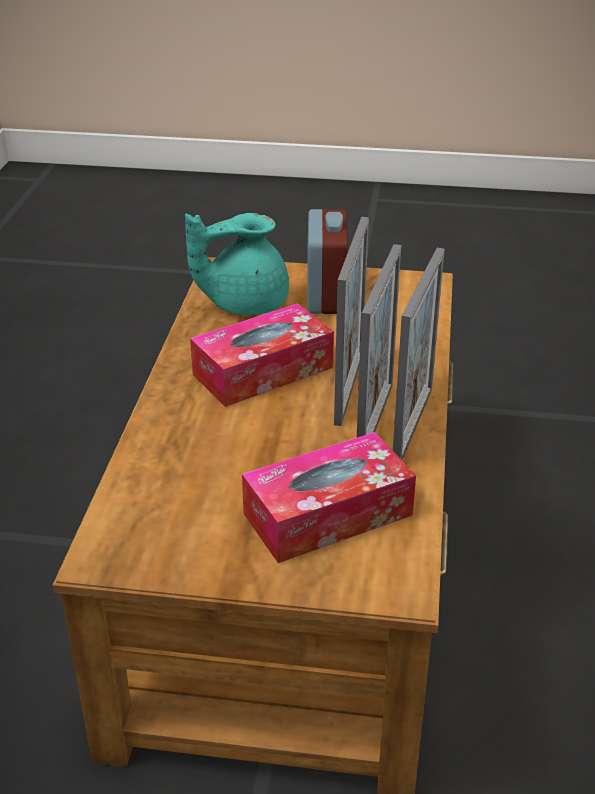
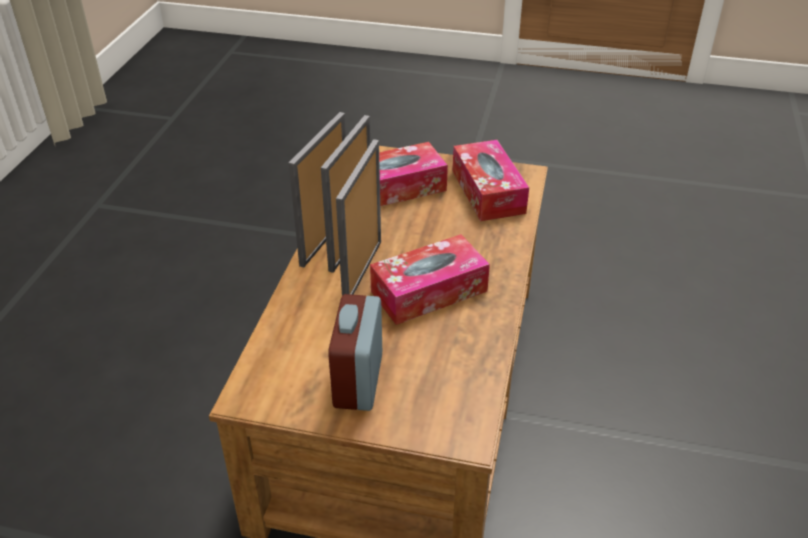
camera: 175 degrees left, 5 degrees up
turquoise teapot [185,213,289,315] -> none
none -> tissue box [453,140,529,221]

